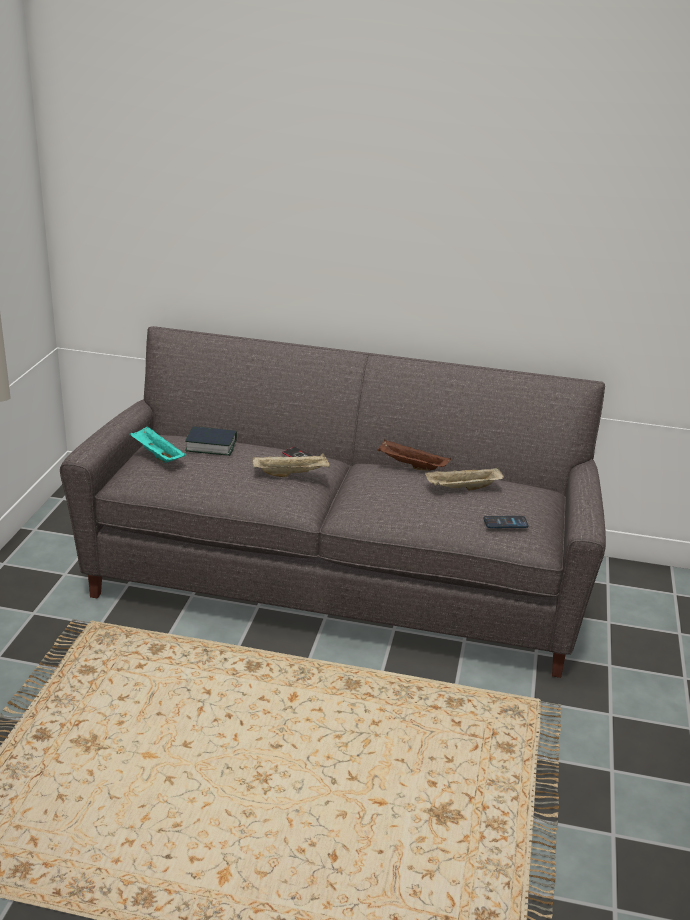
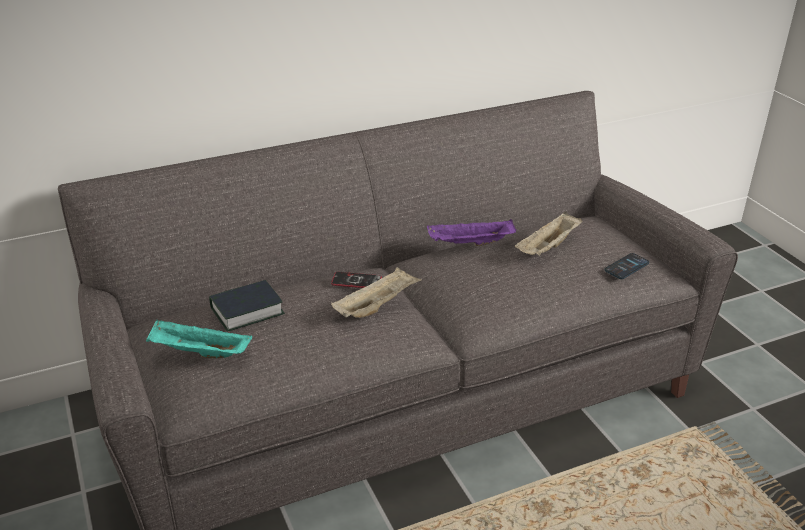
camera: 35 degrees left, 5 degrees up
brown tray [377,440,451,471] -> purple tray [427,219,516,246]

